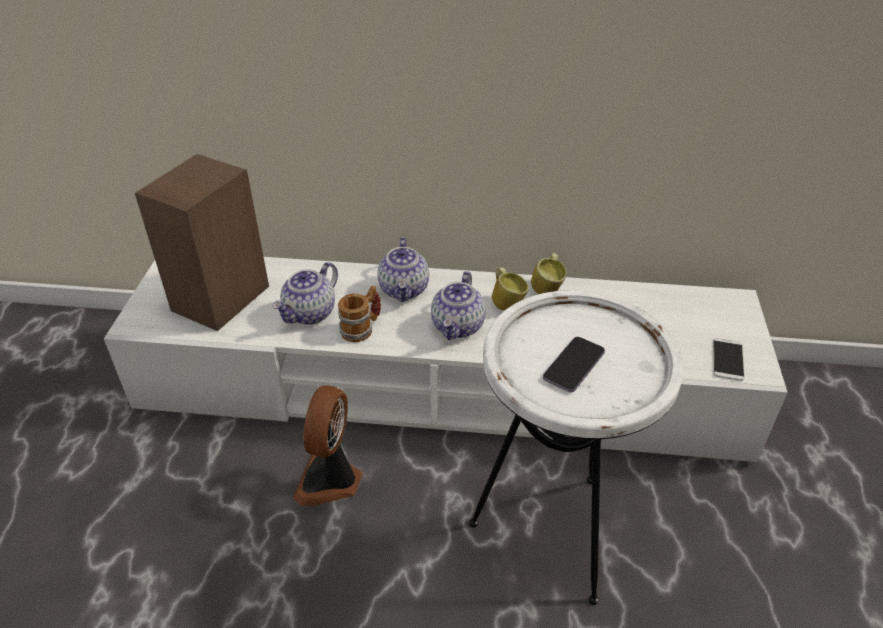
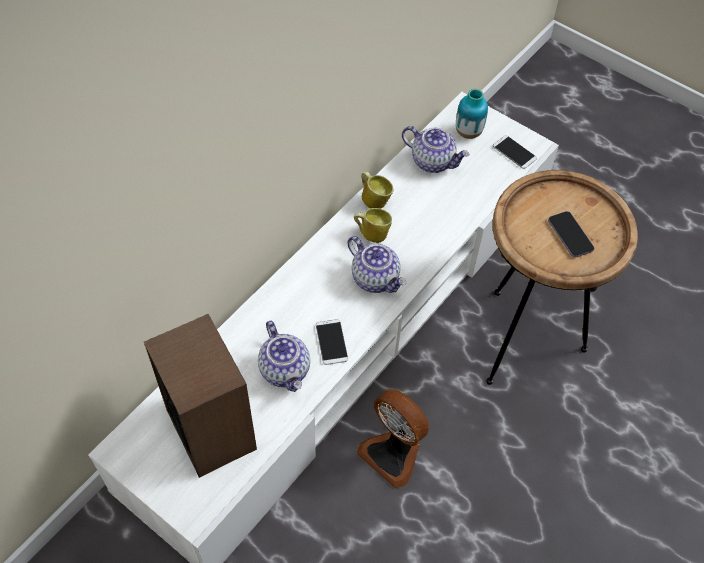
camera: 60 degrees left, 15 degrees up
mug [338,285,381,342] -> phone [316,319,348,365]
teapot [378,237,429,302] -> teapot moved to [402,126,470,173]
white side table [469,290,683,605] -> brown side table [486,170,638,385]
none -> vase [456,89,488,139]

